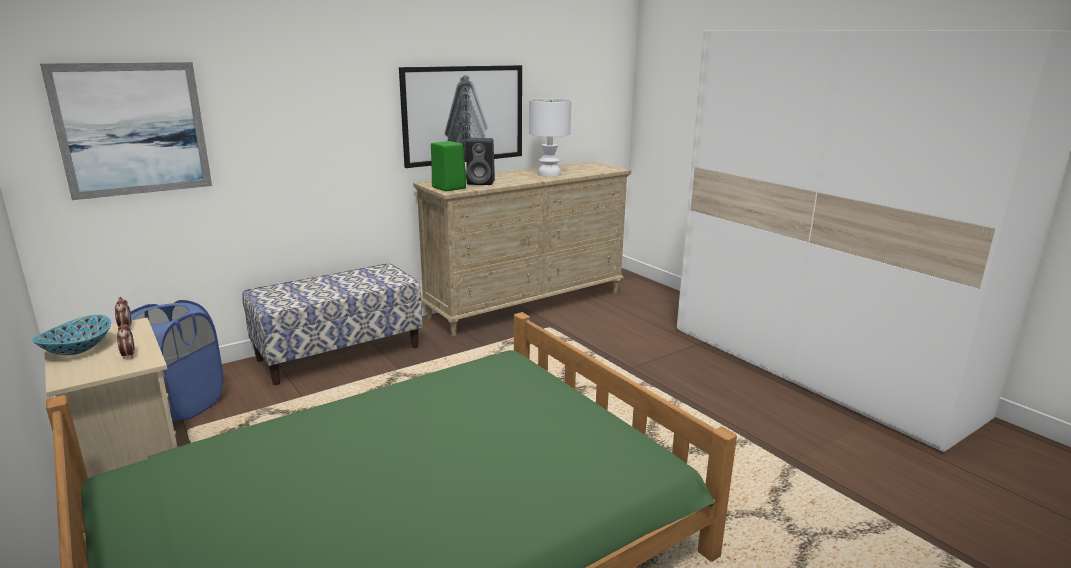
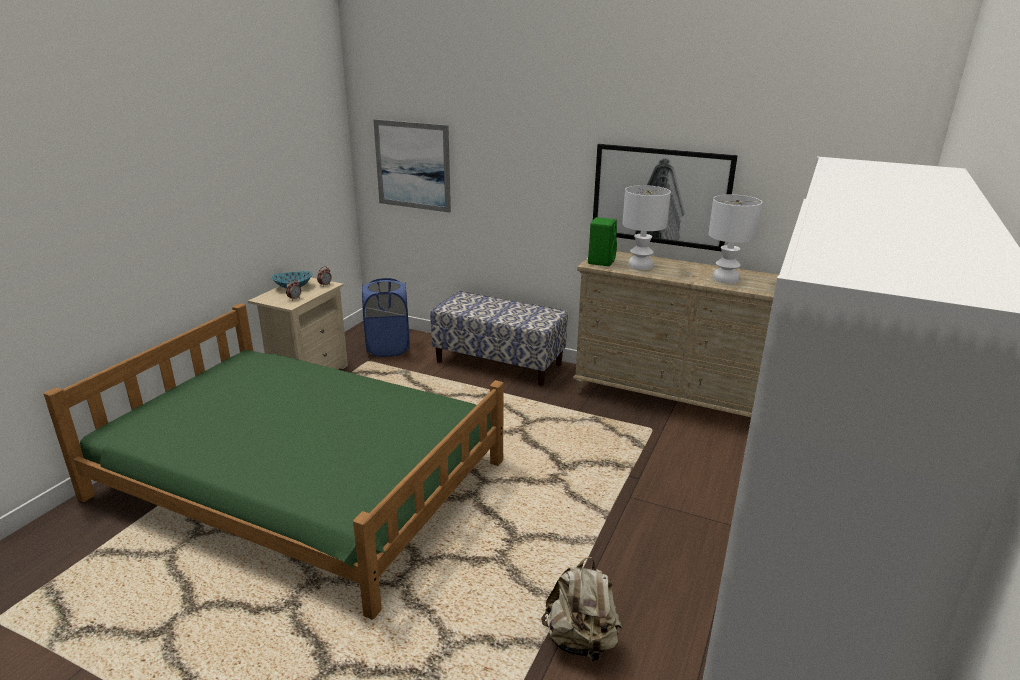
camera: 60 degrees right, 5 degrees up
black speaker [467,138,495,185] -> white table lamp [622,185,671,270]
none -> beige backpack [541,557,622,661]

